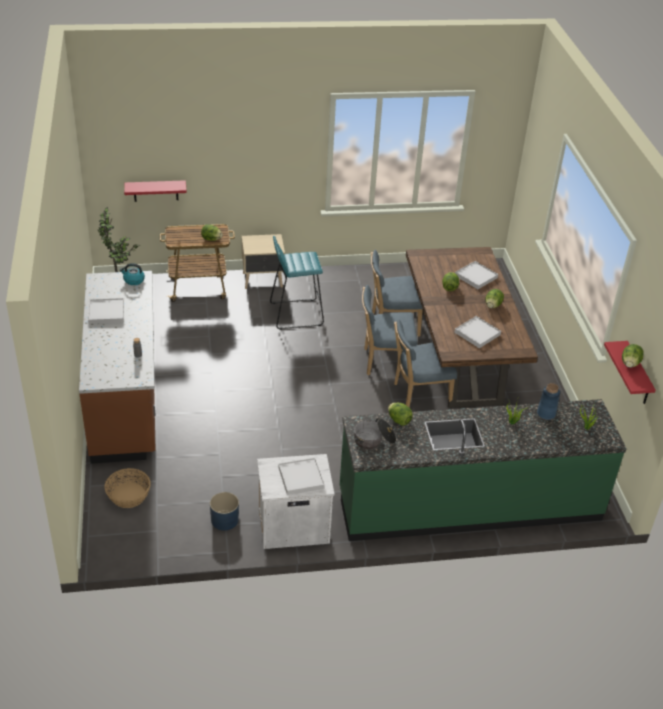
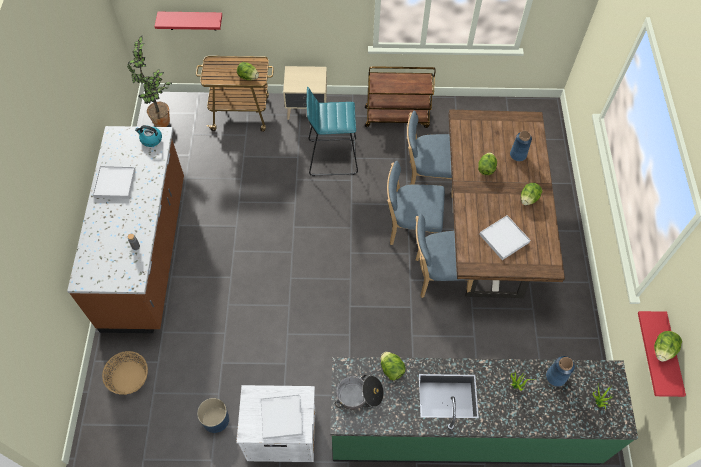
camera: 10 degrees right, 20 degrees up
white tray [455,261,498,289] -> blue vase [510,131,532,161]
none -> brown cart [365,66,436,128]

